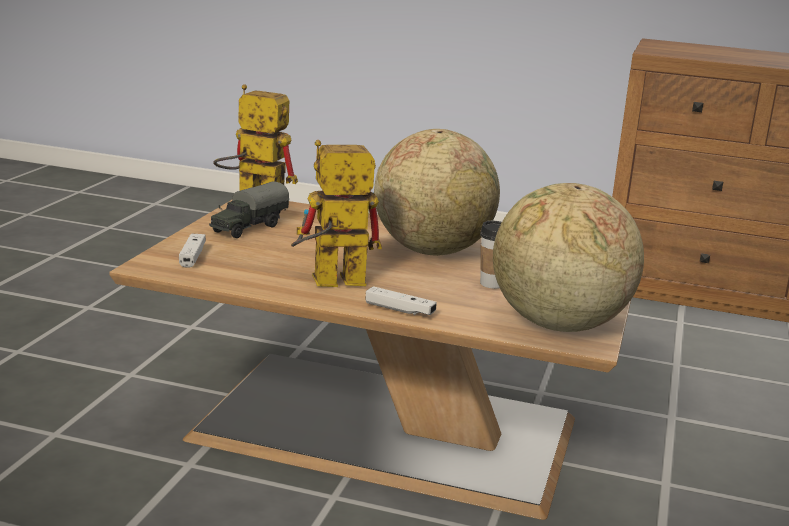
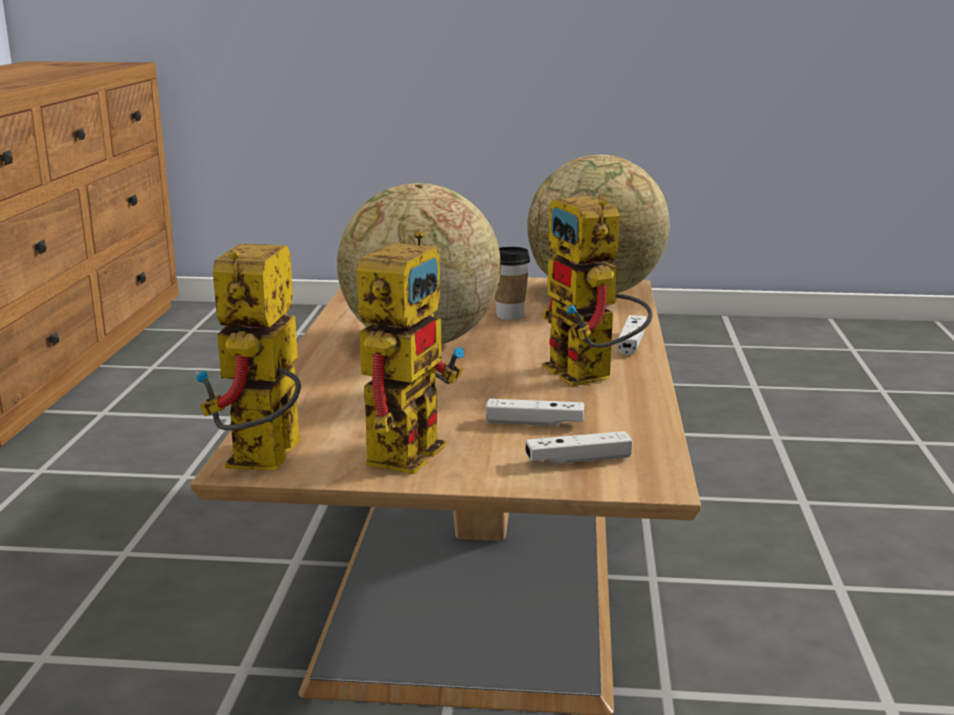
camera: 100 degrees left, 0 degrees up
toy truck [209,181,289,238] -> toy robot [357,229,465,474]
none -> white game controller [486,399,584,426]

